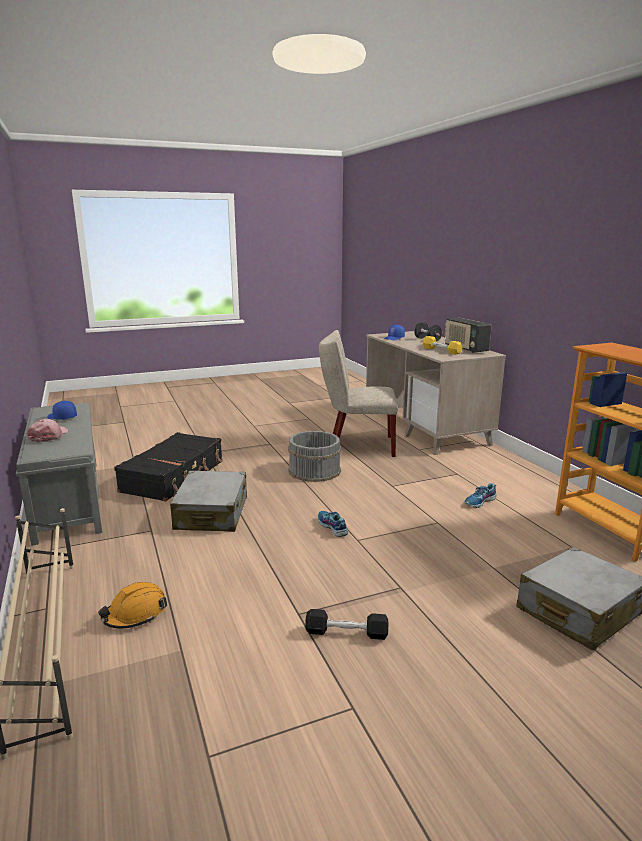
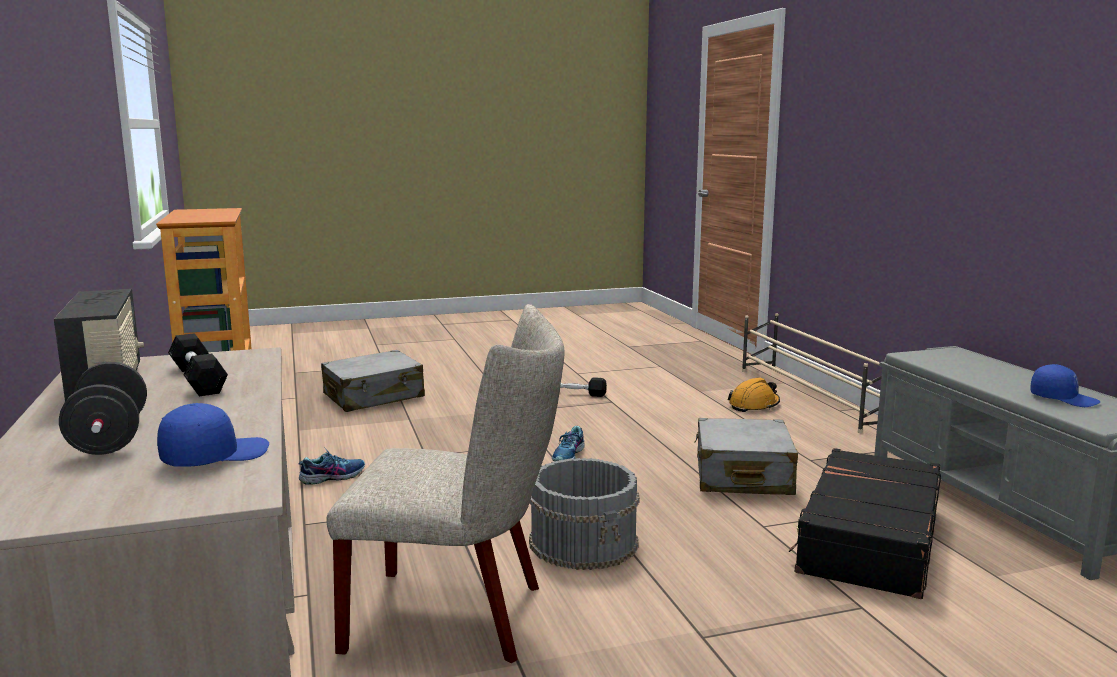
camera: 175 degrees left, 5 degrees down
pink cap [27,419,68,442] -> none
shoe [318,511,348,537] -> shoe turned 45 degrees clockwise [552,426,585,461]
yellow dumbbell [423,336,462,355] -> black dumbbell [168,333,228,396]

